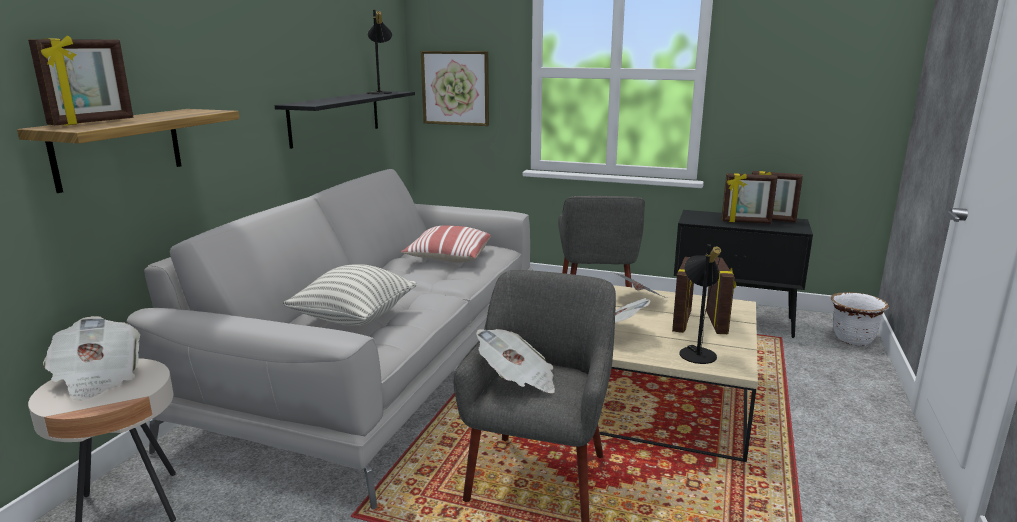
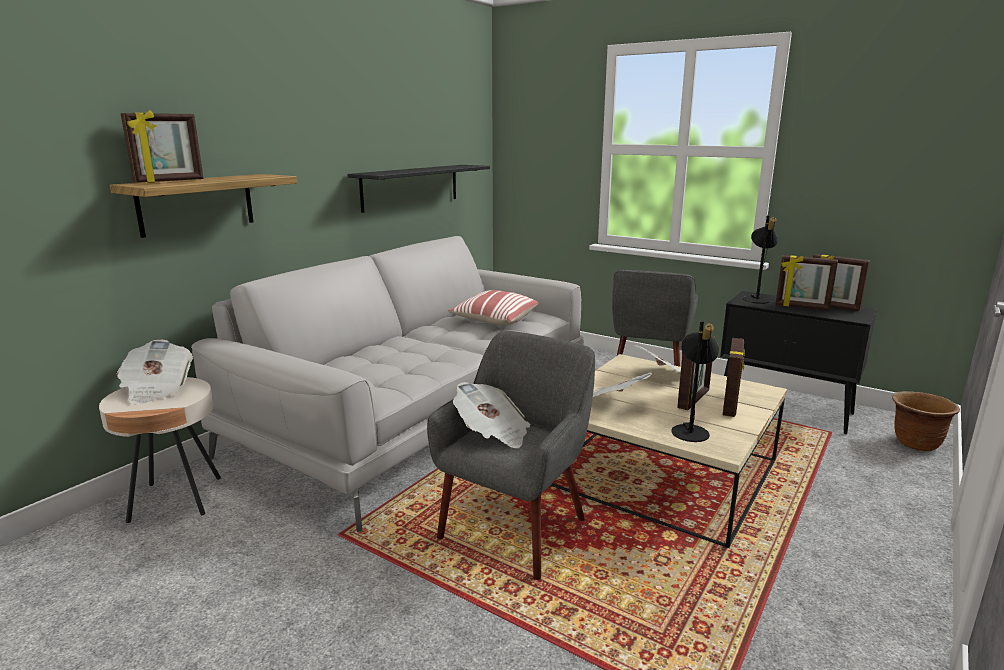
camera: 15 degrees right, 0 degrees up
pillow [283,264,417,326] -> none
black table lamp [367,10,392,94] -> black table lamp moved to [743,216,778,304]
picture [421,51,489,126] -> none
white planter [831,292,889,346] -> brown planter [892,391,960,451]

